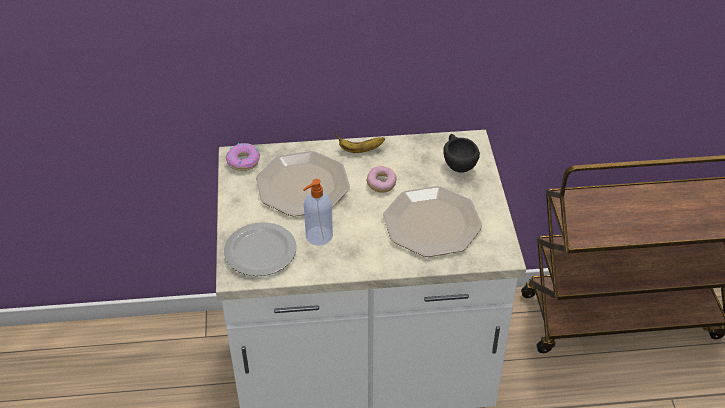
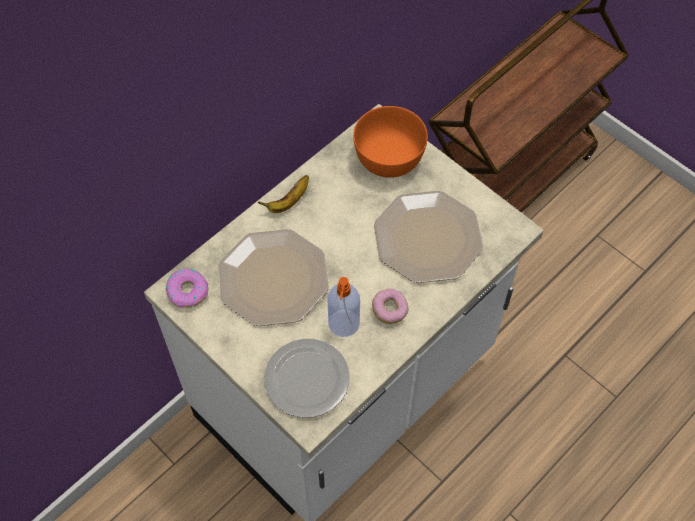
camera: 40 degrees left, 15 degrees up
donut [367,166,397,193] -> donut moved to [372,289,409,324]
black cup [443,134,480,173] -> orange bowl [353,106,428,178]

